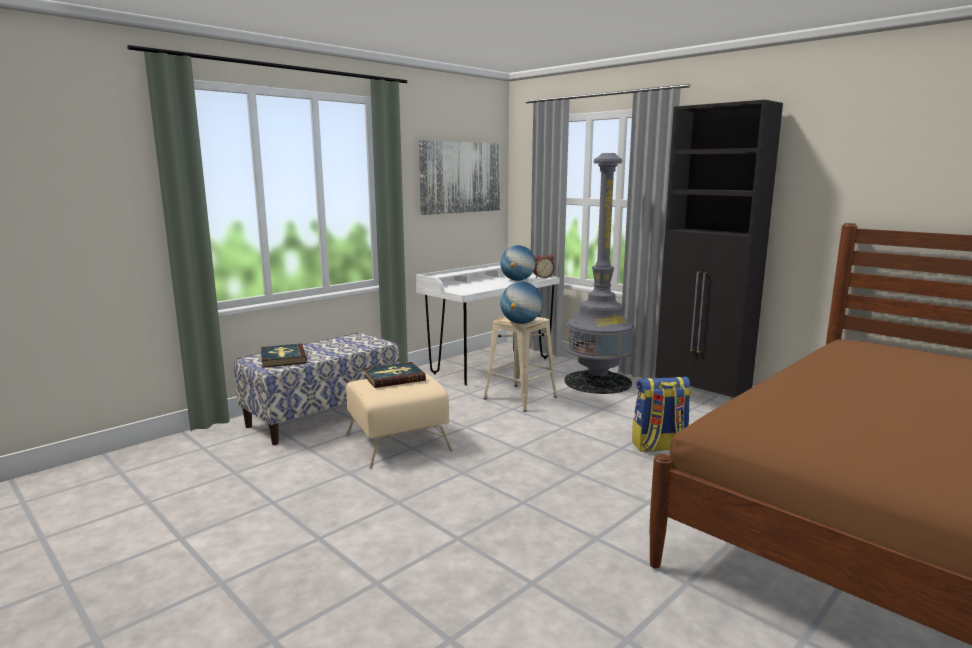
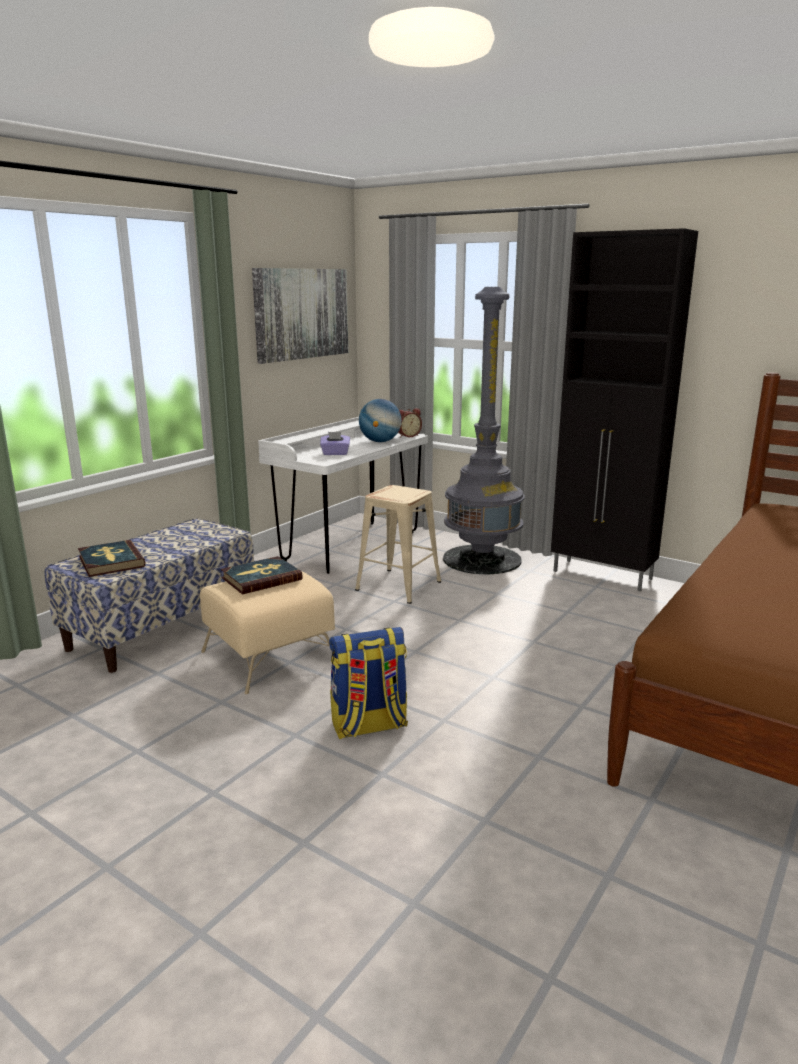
camera: 10 degrees left, 5 degrees up
globe [500,282,542,324] -> none
backpack [632,377,691,452] -> backpack moved to [329,627,408,739]
none -> purple tissue box [320,432,350,455]

